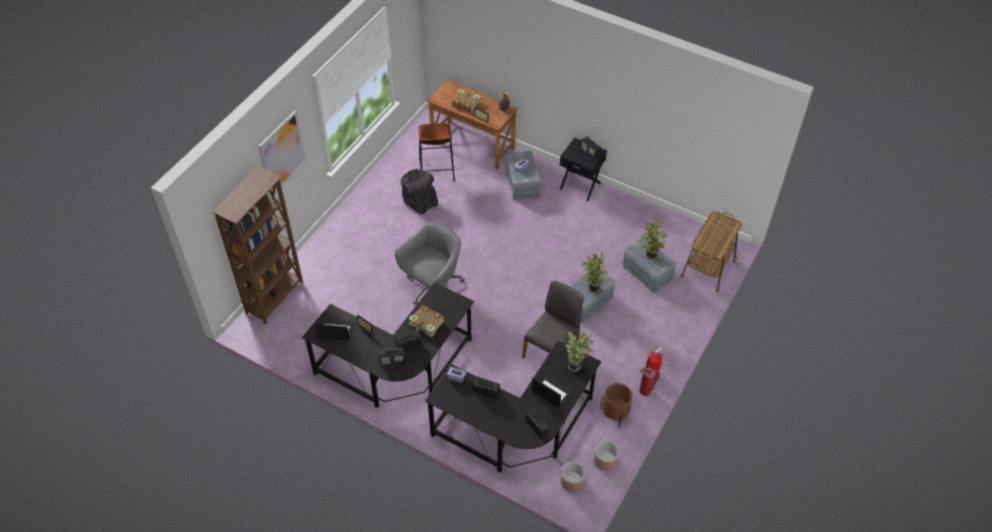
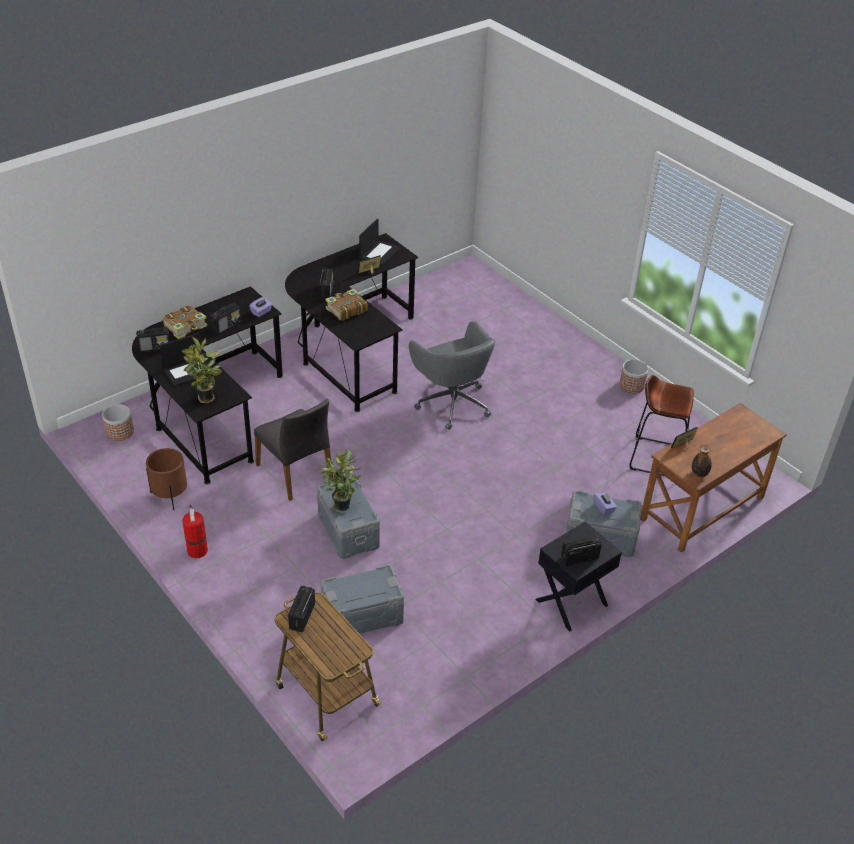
camera: 110 degrees right, 10 degrees down
brown bookcase [212,165,303,324] -> none
picture [259,111,306,195] -> none
radio [379,347,406,366] -> radio moved to [288,586,315,632]
black backpack [401,169,438,214] -> none
book [452,89,481,113] -> book moved to [163,305,207,339]
planter [594,441,618,471] -> planter moved to [619,359,649,393]
fire extinguisher [639,367,660,396] -> none
potted plant [640,217,668,260] -> none

